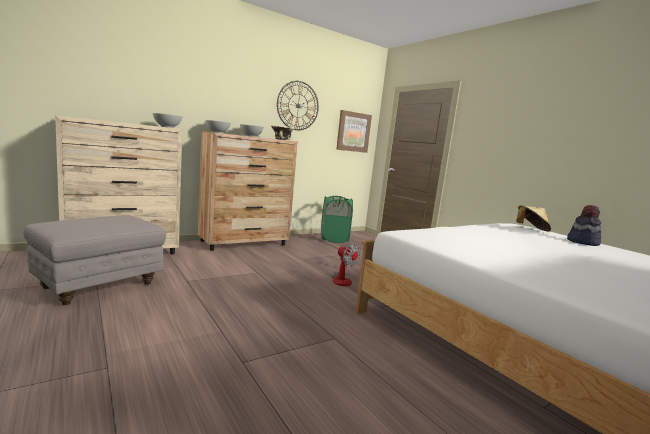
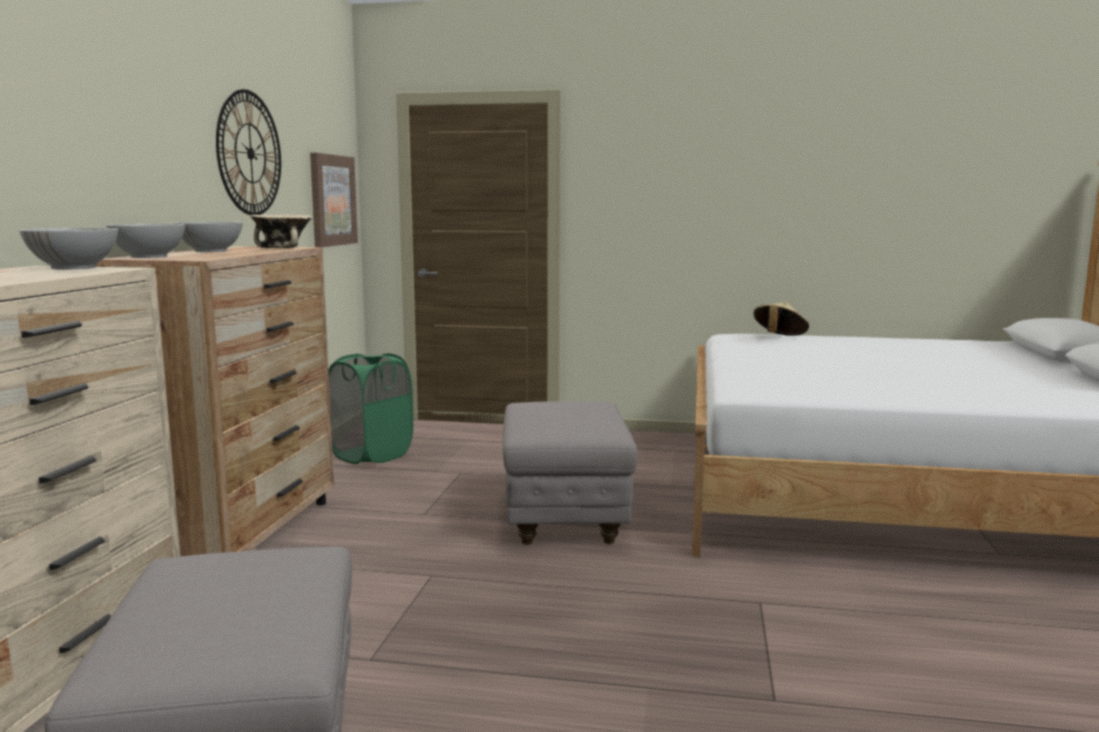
camera: 45 degrees left, 0 degrees up
fan [332,243,361,286] -> grey ottoman [502,401,638,545]
hat [567,205,601,246] -> none

